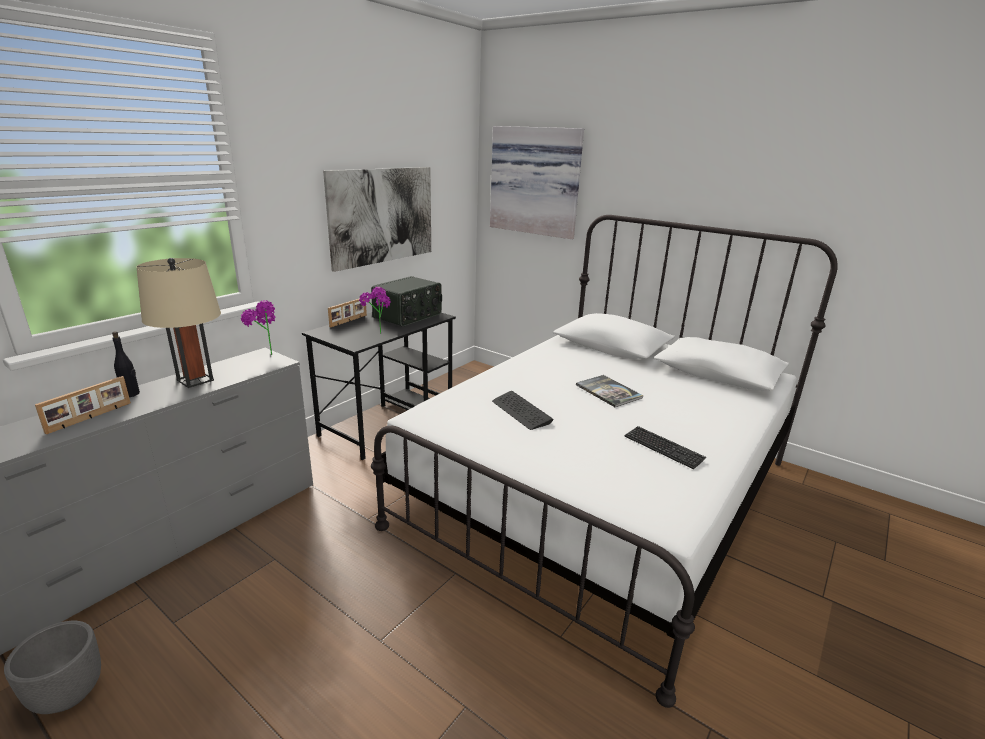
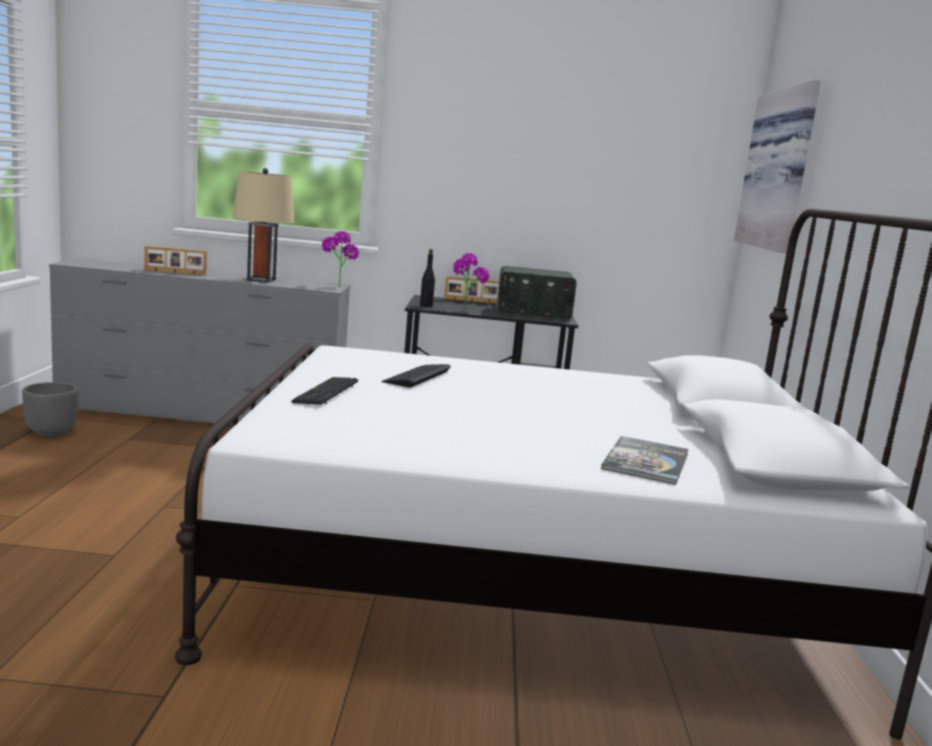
camera: 55 degrees right, 10 degrees down
black bottle [112,331,140,397] -> black bottle moved to [420,249,435,307]
picture [323,167,431,272] -> none
book [576,375,644,407] -> book moved to [601,436,689,485]
keyboard [625,426,707,469] -> keyboard moved to [291,377,358,405]

